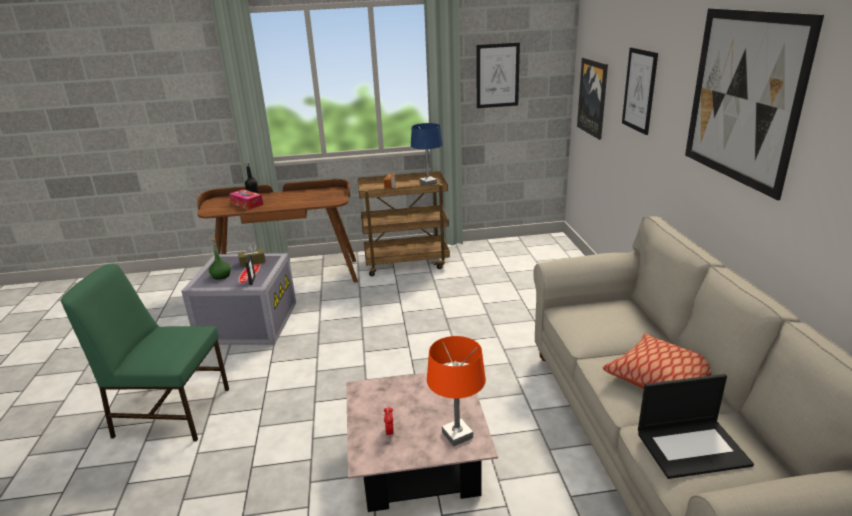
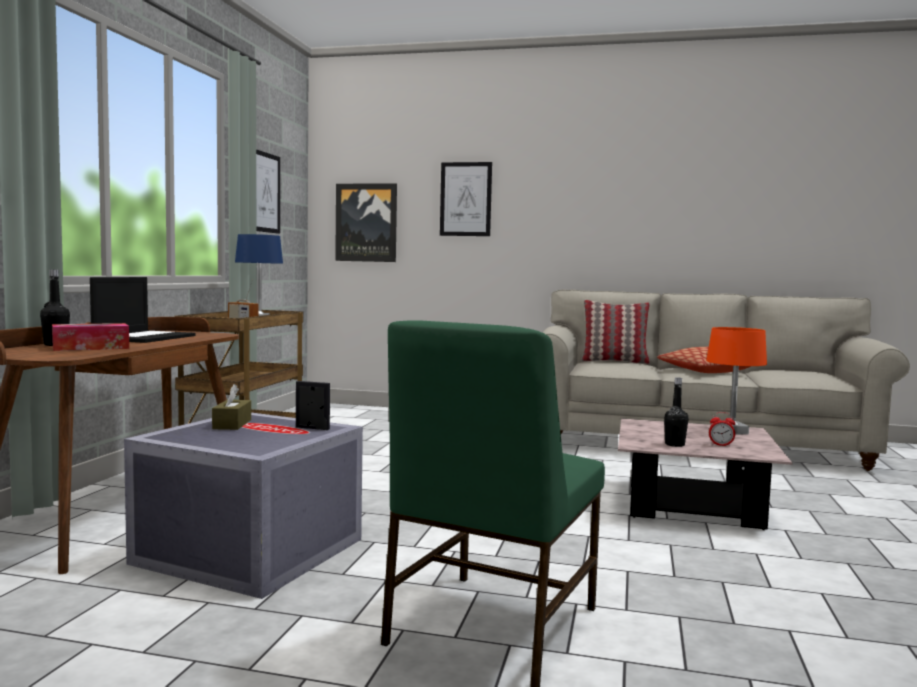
camera: 70 degrees left, 20 degrees down
green bottle [209,238,231,280] -> none
laptop [638,374,754,479] -> laptop moved to [90,277,196,343]
picture [685,8,824,200] -> none
none -> pillow [581,300,650,364]
none -> black bottle [664,377,689,447]

